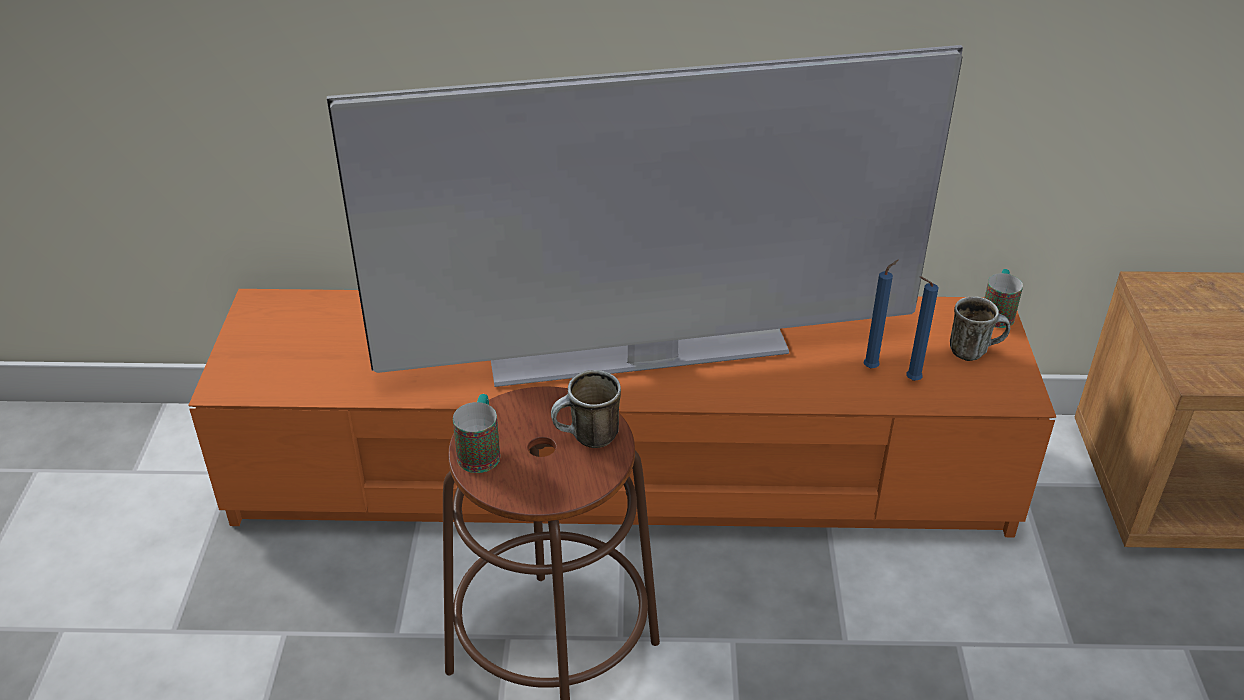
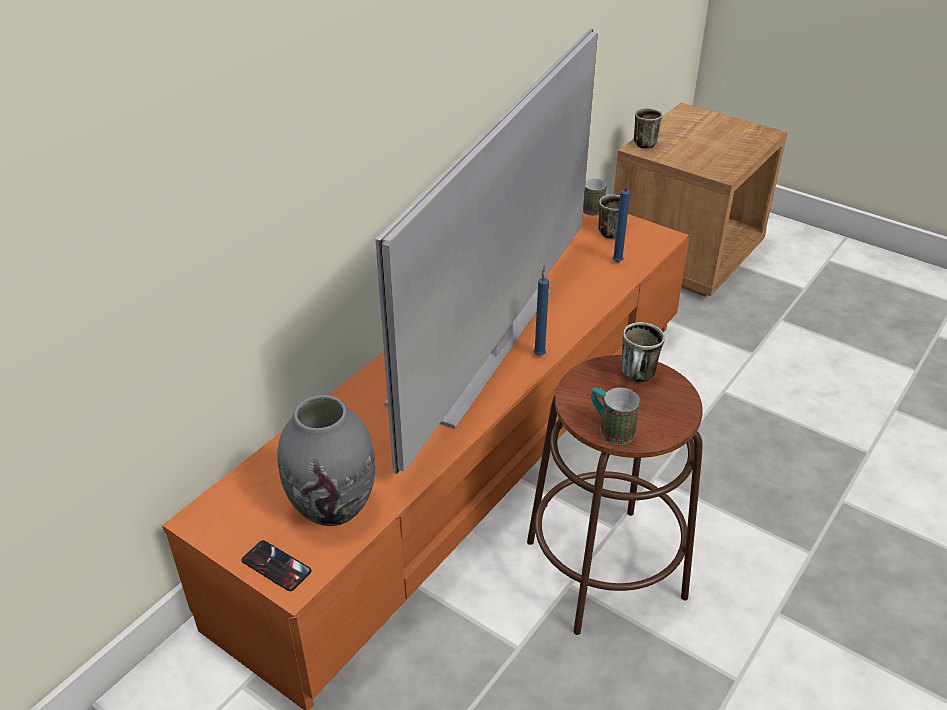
camera: 55 degrees left, 0 degrees up
blue candle [863,260,899,368] -> blue candle moved to [534,266,549,356]
none -> phone [241,540,312,591]
none -> grey vase [278,395,375,526]
none -> mug [634,108,662,149]

